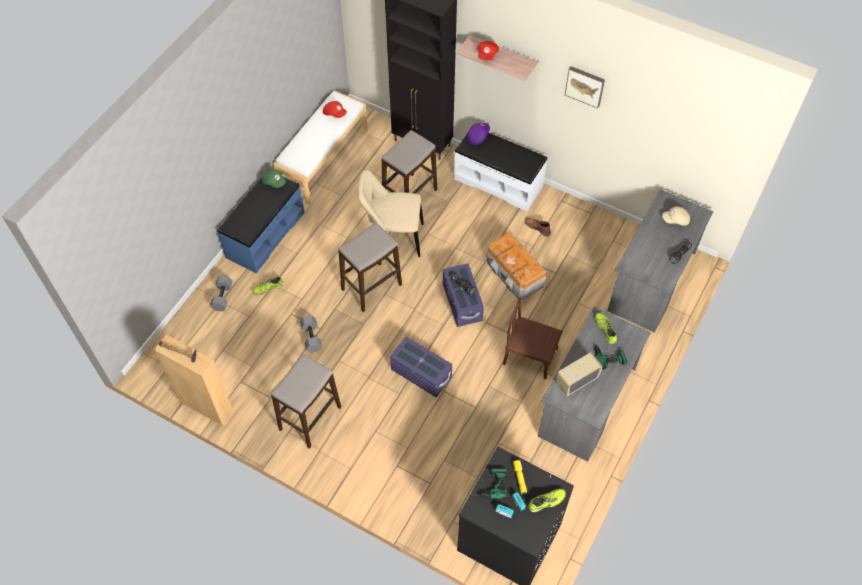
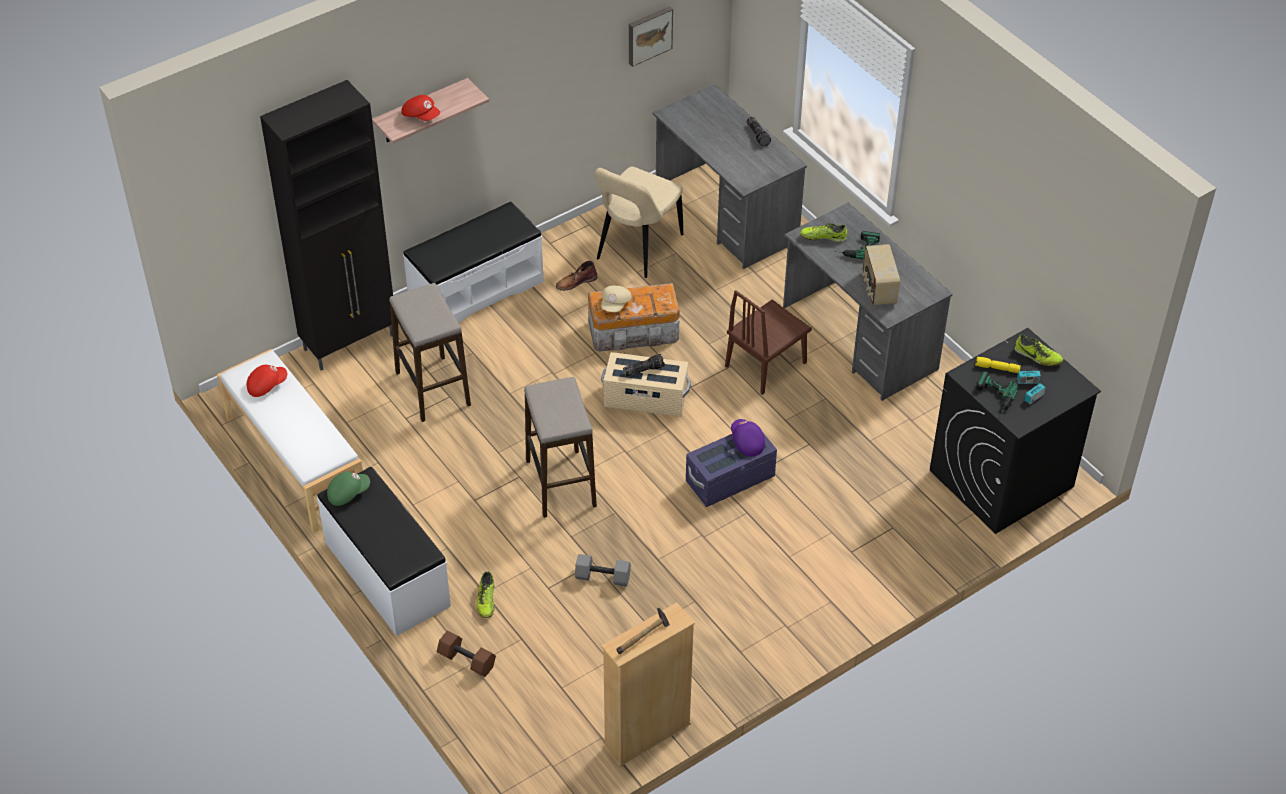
camera: 65 degrees left, 10 degrees down
grey dumbbell [210,275,233,311] -> brown dumbbell [437,630,496,677]
blue bench [217,170,305,273] -> white bench [317,467,451,636]
stool [271,354,341,449] -> none
beige chair [358,170,424,257] -> beige chair moved to [595,167,683,278]
purple storage box [443,263,484,327] -> beige storage box [601,352,691,417]
purple cap [467,123,490,145] -> purple cap moved to [731,419,765,457]
shoe [528,489,566,512] -> shoe turned 120 degrees clockwise [1014,334,1063,366]
picture [565,66,605,109] -> picture moved to [629,6,673,67]
beige cap [662,206,690,226] -> beige cap moved to [601,286,632,312]

